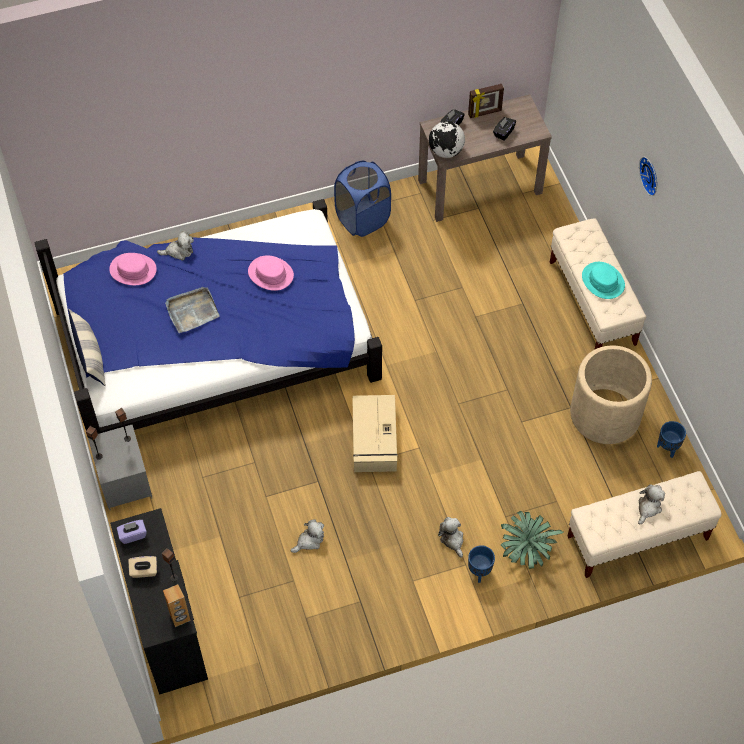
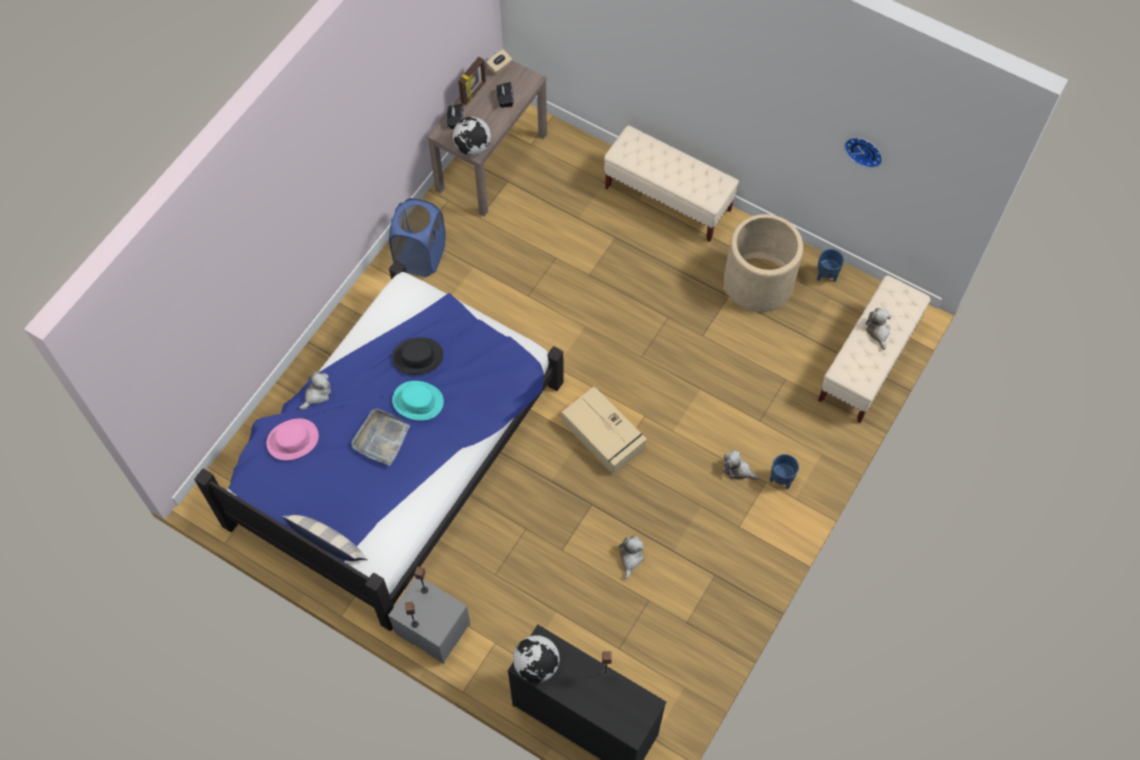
camera: 40 degrees left, 5 degrees up
purple tissue box [117,520,147,544] -> globe [513,635,560,683]
beige tissue box [128,556,157,578] -> beige tissue box moved to [486,49,512,75]
brown speaker [163,584,191,627] -> none
pink hat [248,255,294,291] -> black hat [392,337,443,375]
potted plant [501,511,564,569] -> none
turquoise hat [582,262,625,299] -> turquoise hat moved to [392,381,444,421]
wall clock [639,157,657,196] -> wall clock moved to [844,138,882,168]

